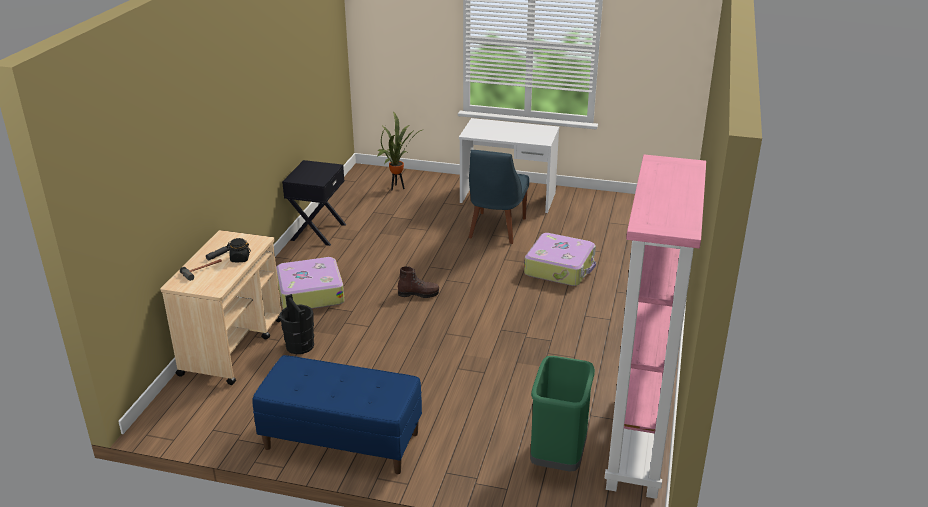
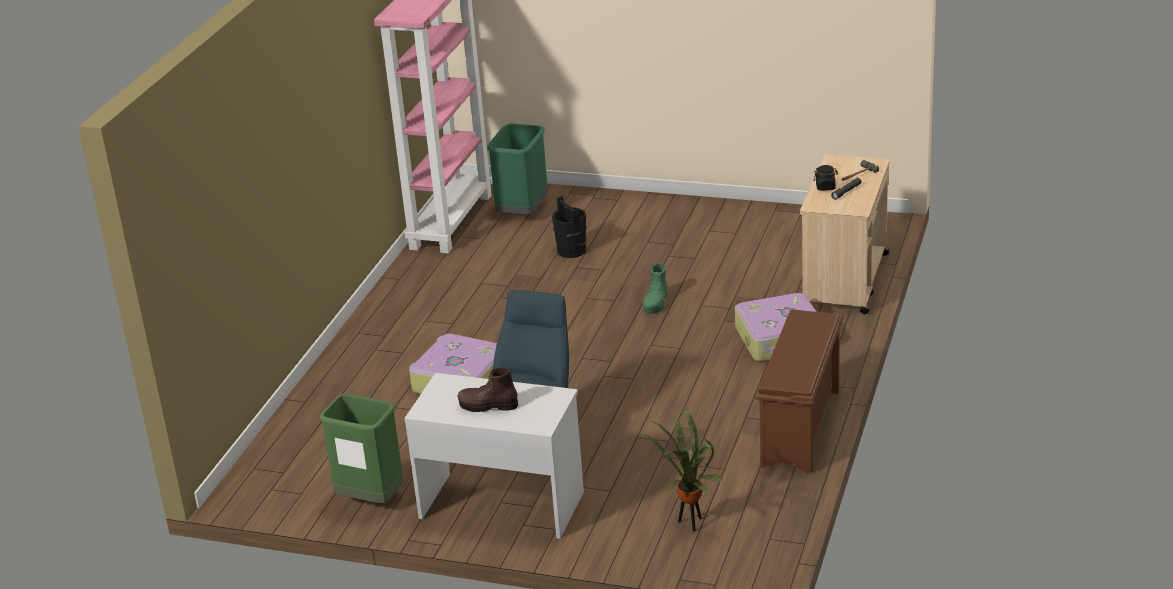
camera: 175 degrees left, 0 degrees up
blue bench [252,355,422,474] -> none
black bucket [280,294,314,354] -> black bucket moved to [552,196,586,258]
black nightstand [282,160,346,246] -> brown shoe rack [755,309,843,474]
brown boot [398,266,439,298] -> brown boot moved to [457,368,518,412]
none -> green trash can [320,394,403,503]
none -> green boot [643,263,667,314]

